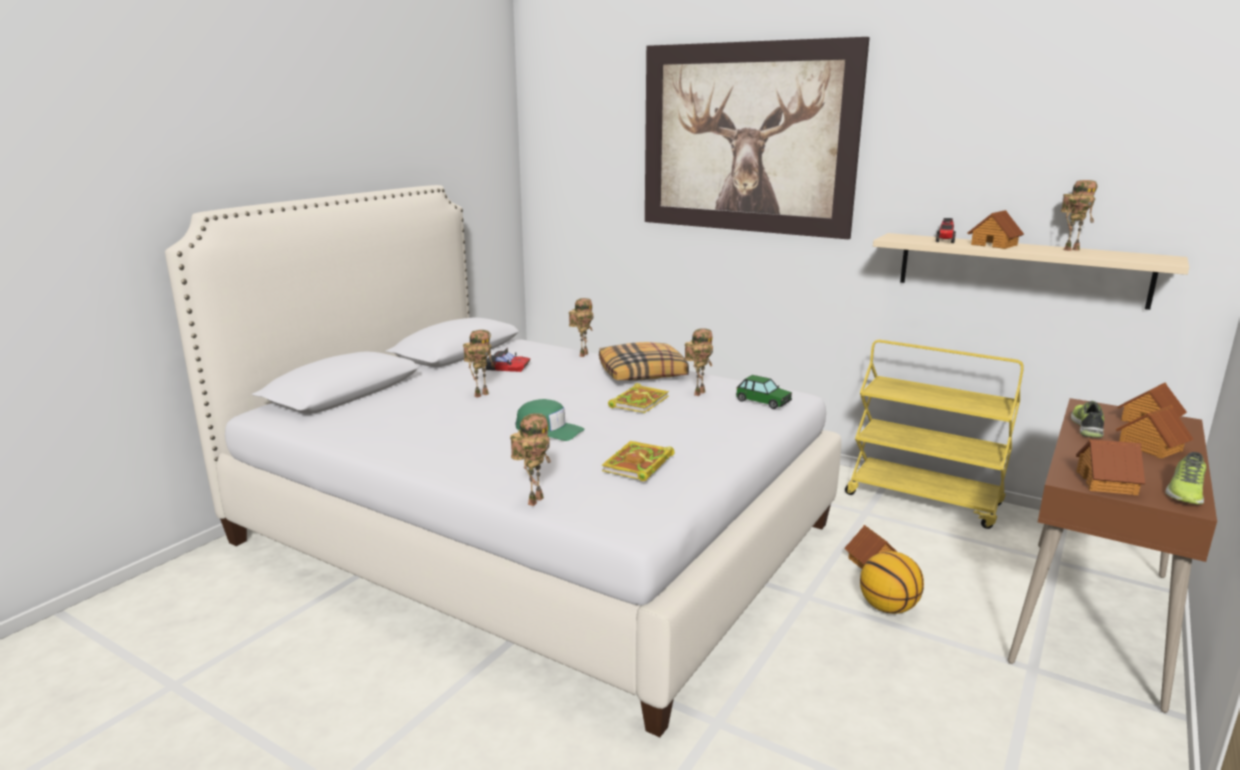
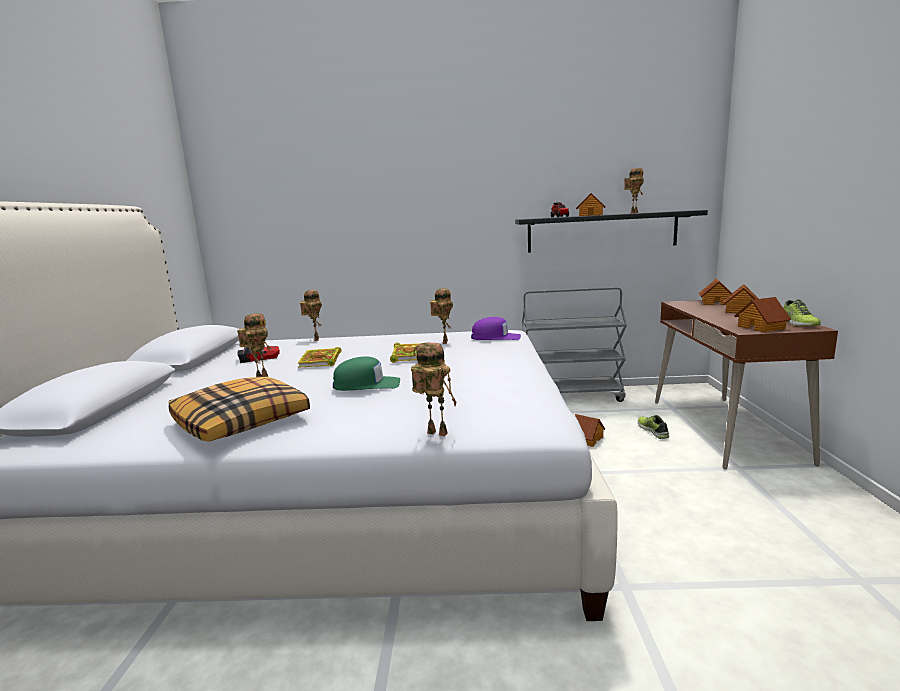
camera: 30 degrees left, 5 degrees down
toy robot [510,413,551,506] -> toy robot turned 60 degrees counterclockwise [411,343,456,436]
pillow [599,342,689,380] -> pillow moved to [169,377,310,442]
book [602,441,675,481] -> book moved to [298,347,342,367]
picture [645,37,870,239] -> none
toy car [736,375,792,409] -> purple cap [471,317,521,340]
yellow cart [845,340,1024,529] -> grey cart [522,287,627,402]
basketball [860,551,924,614] -> none
beige shelf [873,233,1189,310] -> black shelf [515,210,708,253]
shoe [1071,401,1104,438] -> shoe moved to [638,415,669,439]

